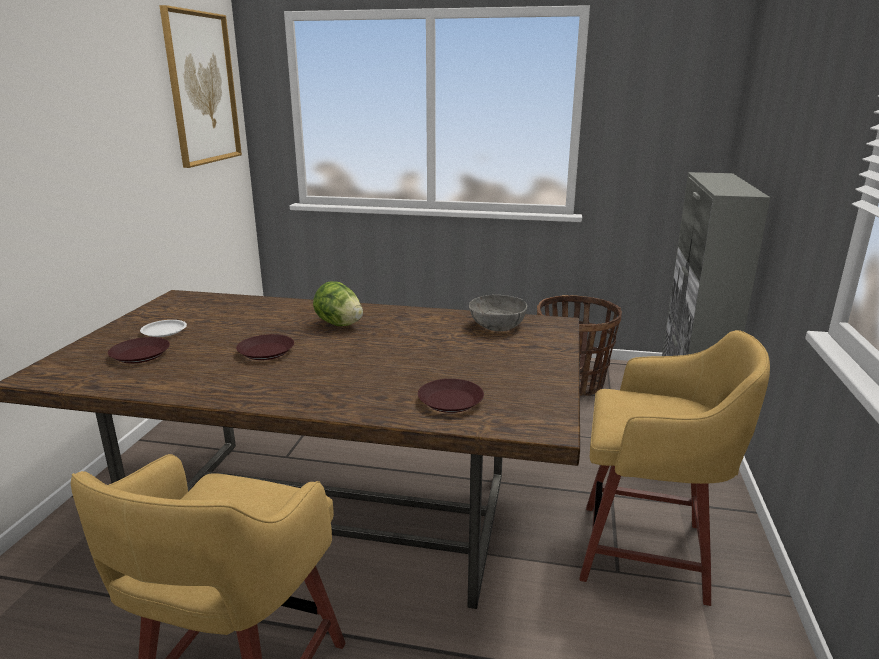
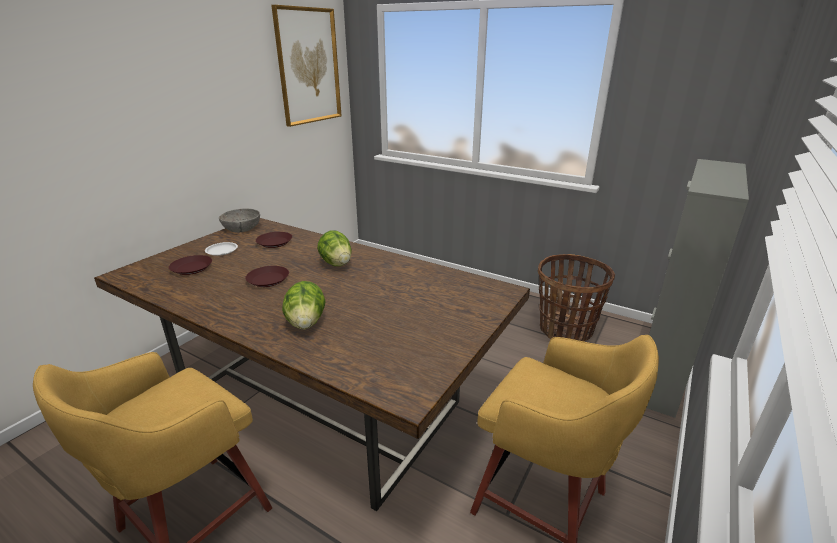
camera: 20 degrees right, 5 degrees up
brown plate [418,379,484,413] -> brown plate moved to [256,232,292,248]
grey bowl [469,295,527,331] -> grey bowl moved to [219,208,260,233]
none -> lettuce [282,281,326,329]

